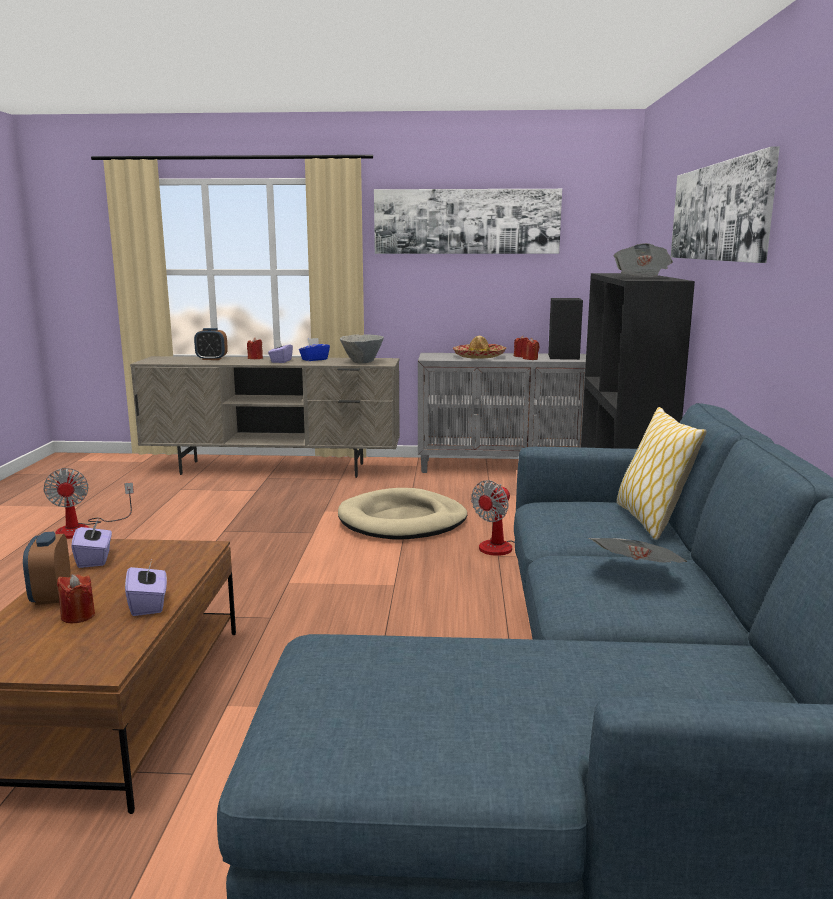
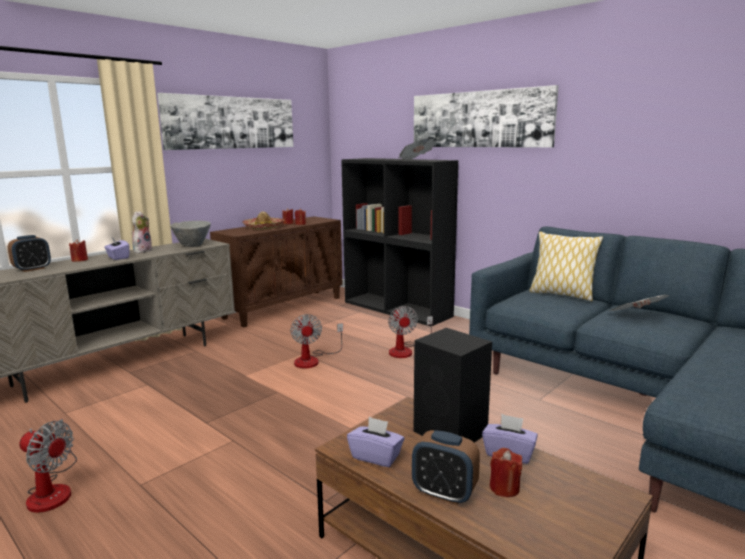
camera: 50 degrees left, 0 degrees up
blue tissue box [299,338,330,361] -> plush toy [131,211,152,253]
beige dog bed [338,488,467,540] -> fan [290,314,343,368]
grey cabinet [418,353,586,473] -> brown cabinet [210,216,343,327]
black speaker [548,298,583,360] -> black speaker moved to [414,328,492,442]

